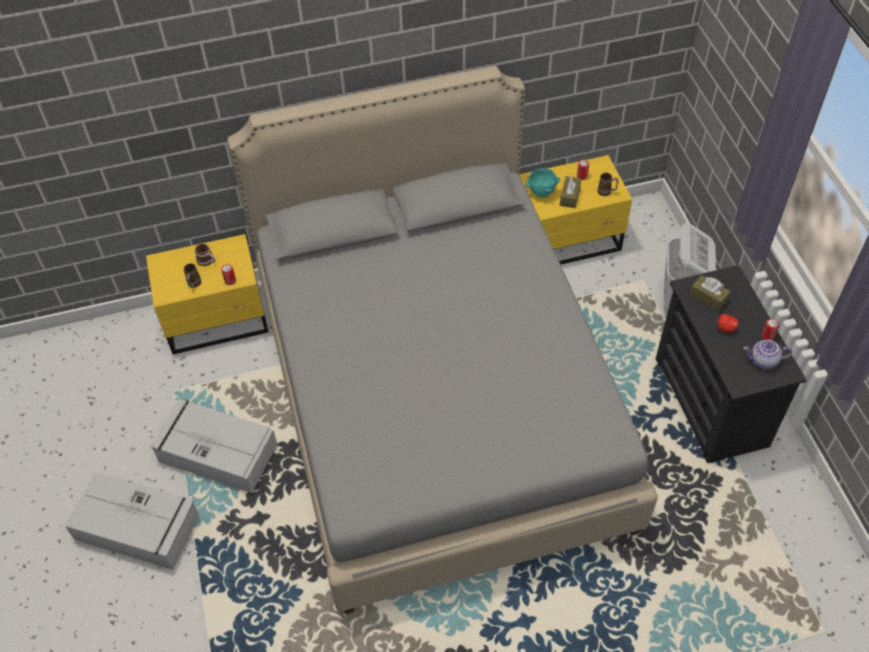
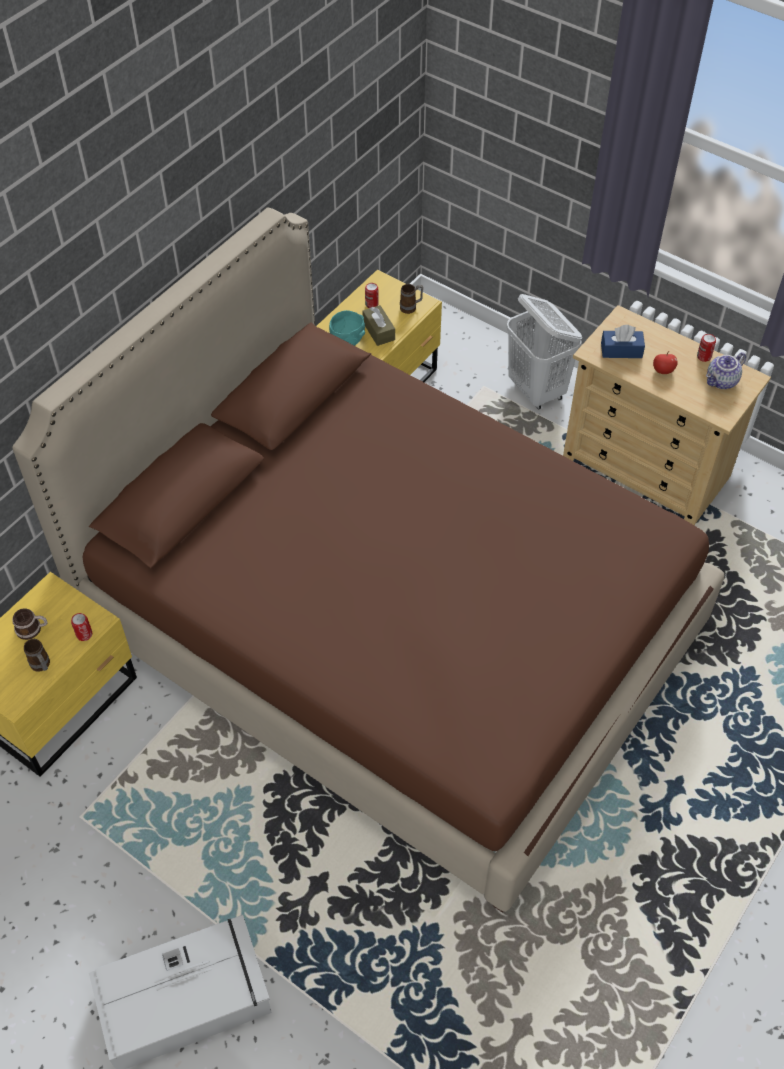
camera: 40 degrees left, 0 degrees up
grey storage box [150,399,277,493] -> none
grey bed [228,66,658,614] -> brown bed [12,207,724,913]
black dresser [656,265,807,463] -> beige dresser [563,305,771,525]
brown tissue box [690,275,731,311] -> blue tissue box [601,325,645,358]

